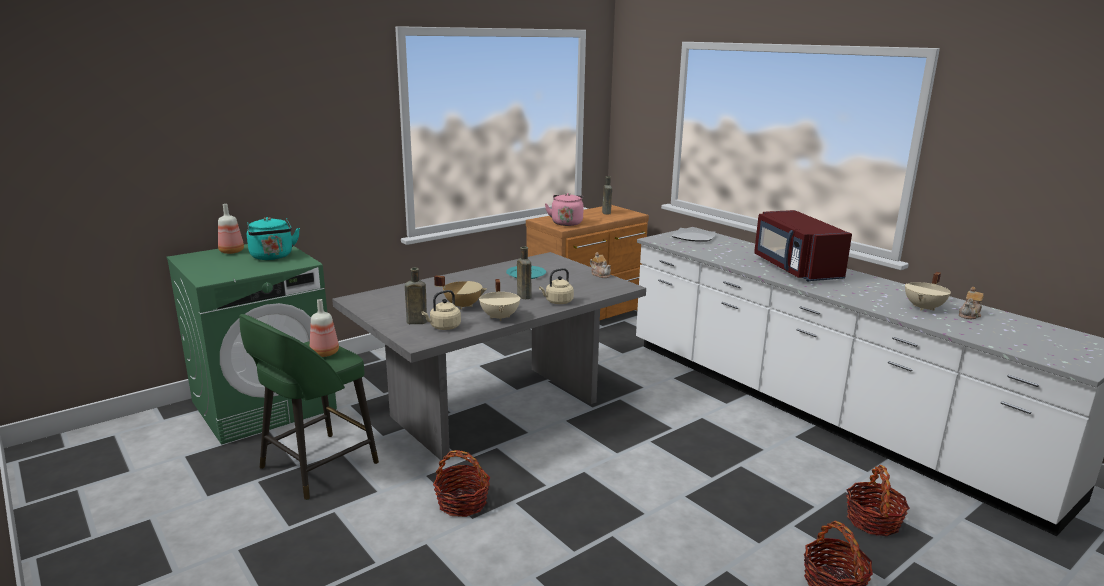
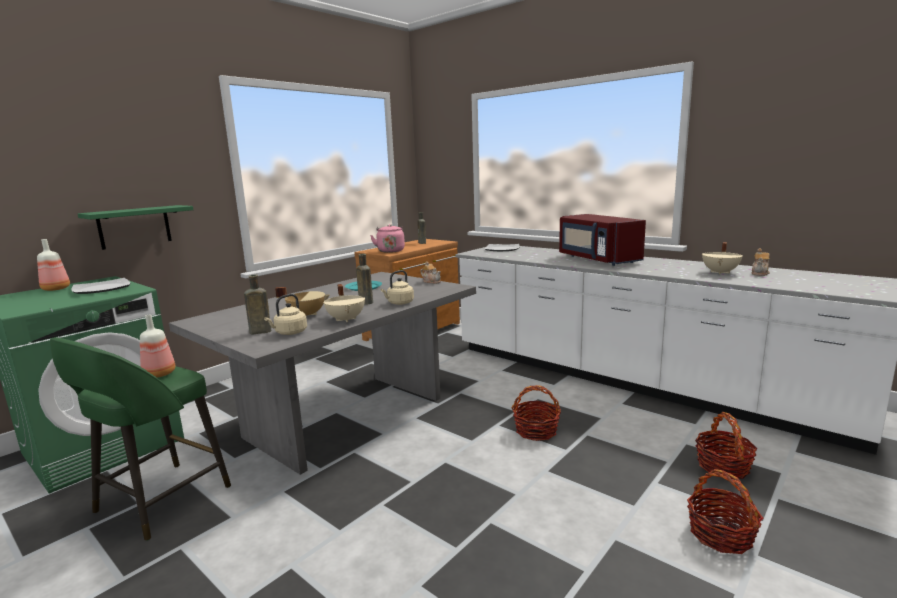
camera: 10 degrees left, 5 degrees down
turquoise kettle [247,217,300,260] -> plate [72,278,131,294]
basket [433,450,490,517] -> basket moved to [512,385,561,441]
none -> green shelf [78,205,194,250]

